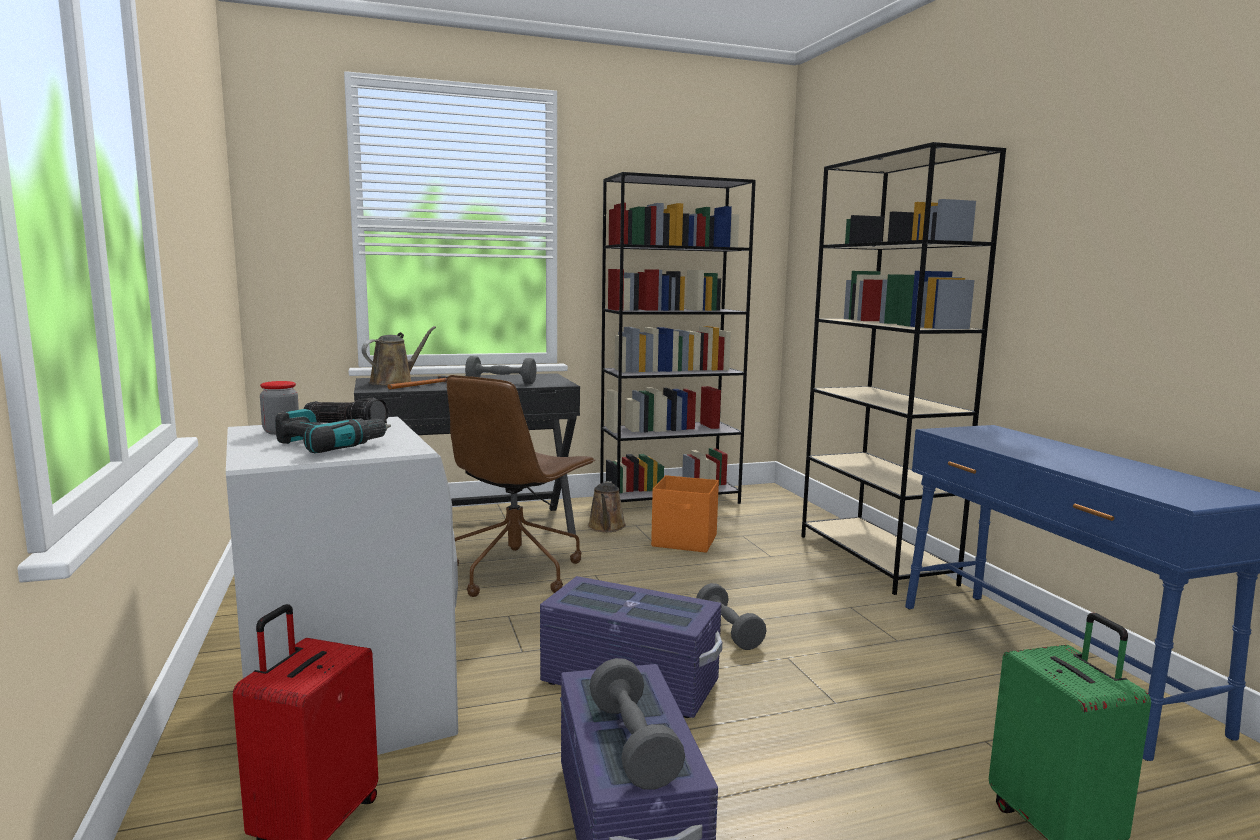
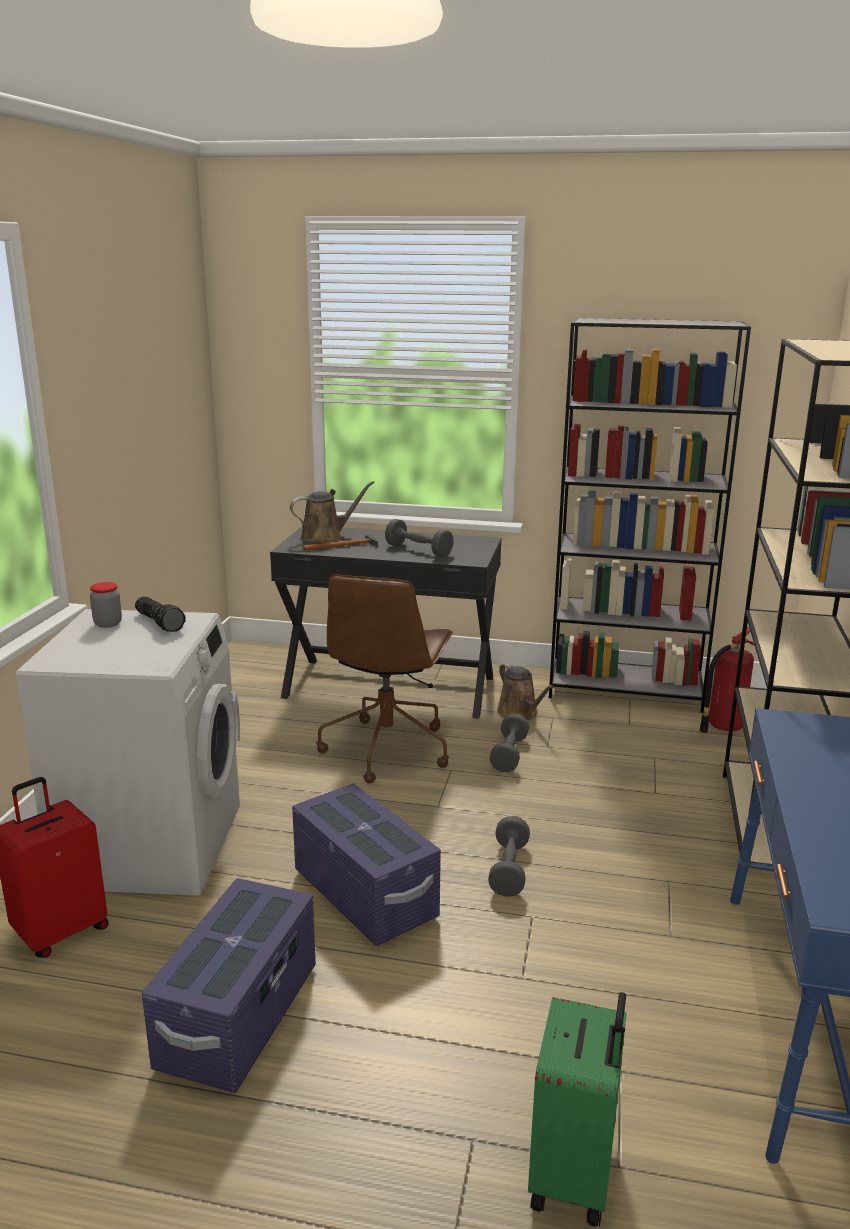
camera: 30 degrees right, 10 degrees up
power drill [275,409,391,453] -> none
brown office chair [447,375,596,597] -> brown office chair turned 45 degrees counterclockwise [316,574,453,784]
brown watering can [588,481,626,532] -> brown watering can turned 60 degrees counterclockwise [497,663,554,720]
grey dumbbell [589,658,685,790] -> grey dumbbell moved to [489,714,529,772]
orange storage box [651,475,719,553] -> none
none -> fire extinguisher [699,626,755,733]

